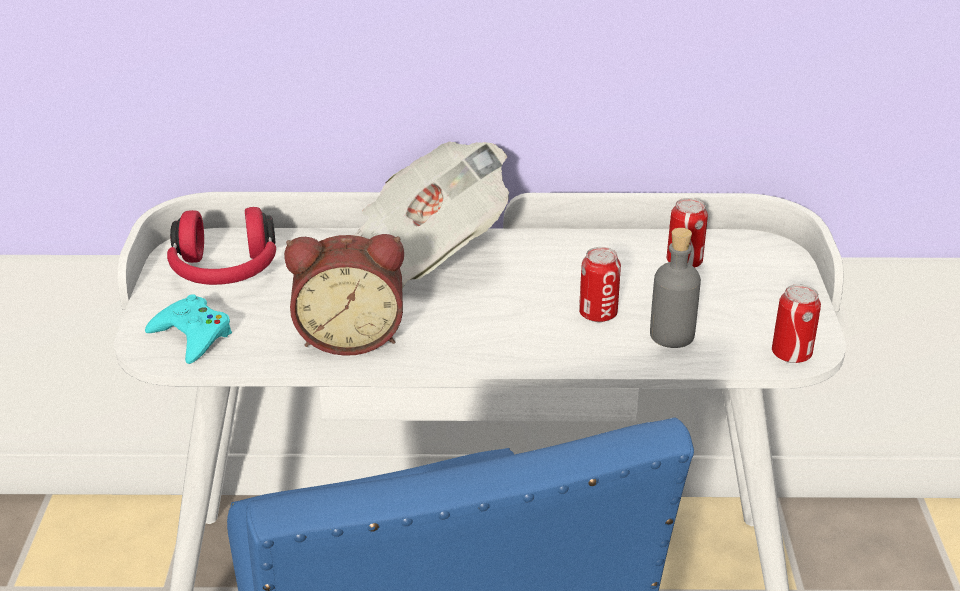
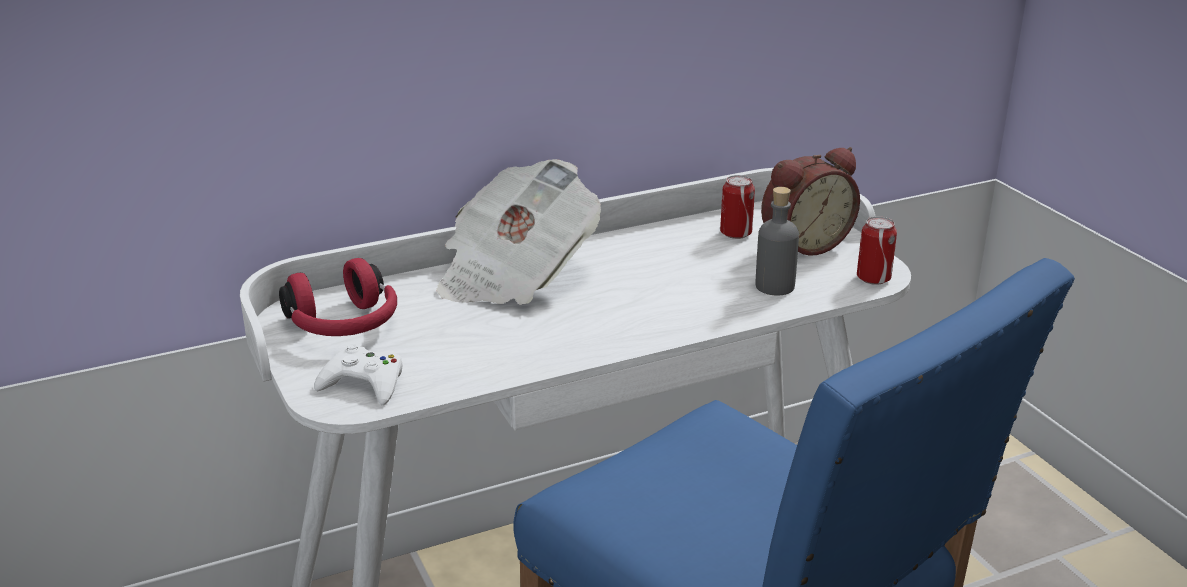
camera: 25 degrees left, 5 degrees down
turquoise game controller [145,294,232,364] -> white game controller [314,344,402,406]
alarm clock [284,234,404,356] -> alarm clock moved to [761,147,860,256]
can [579,247,621,322] -> none

